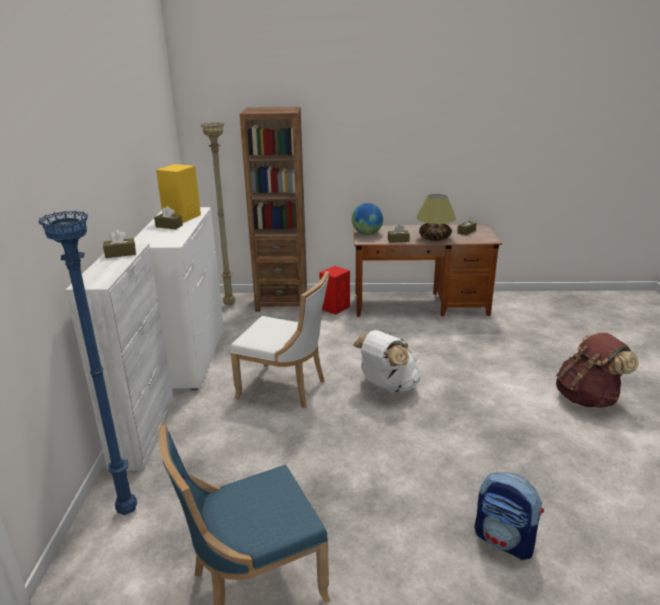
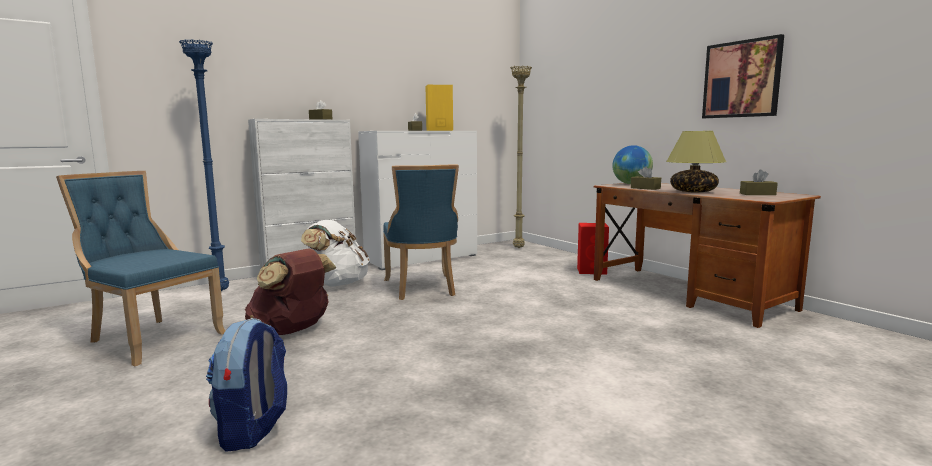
camera: 55 degrees right, 15 degrees down
white chair [230,271,329,409] -> blue chair [383,164,459,300]
brown bookcase [240,107,307,312] -> none
white backpack [353,330,420,393] -> white backpack moved to [301,220,369,287]
brown backpack [556,332,639,408] -> brown backpack moved to [245,248,336,335]
none -> picture [702,34,784,118]

